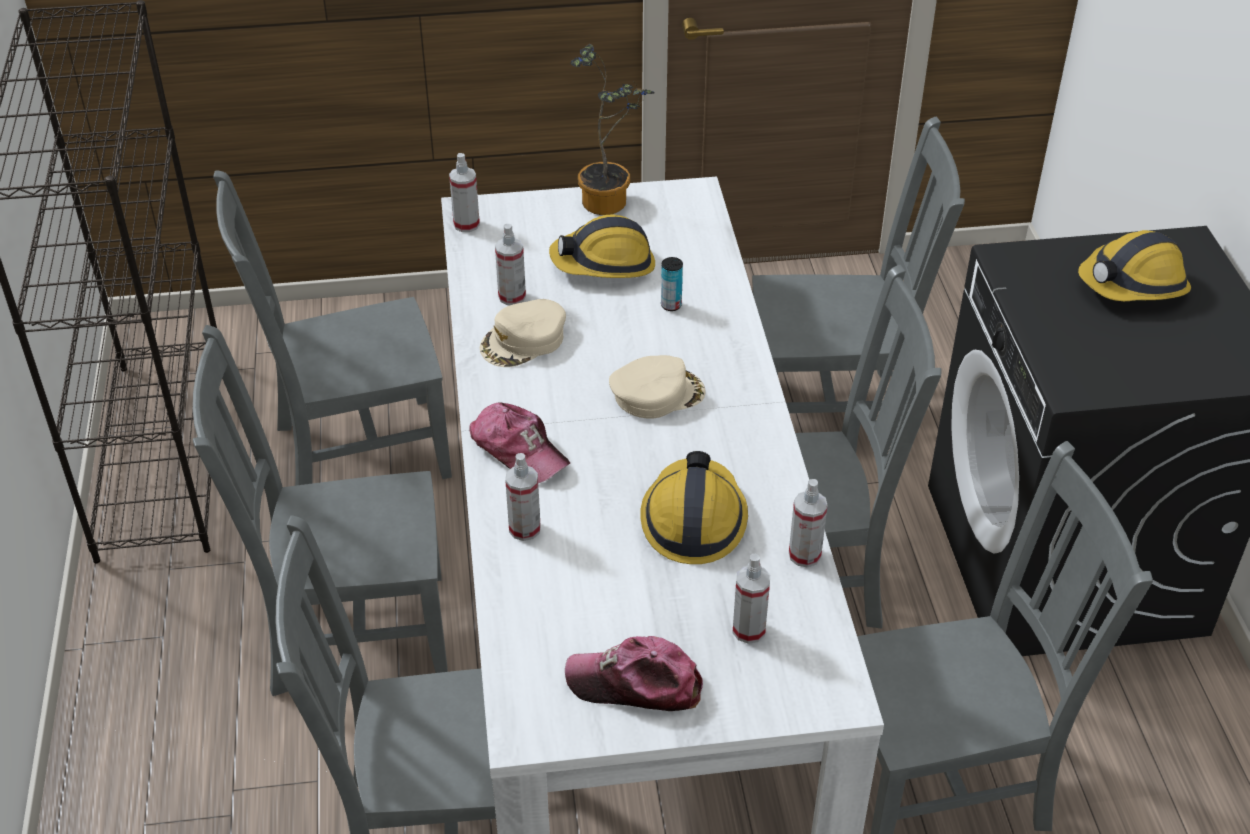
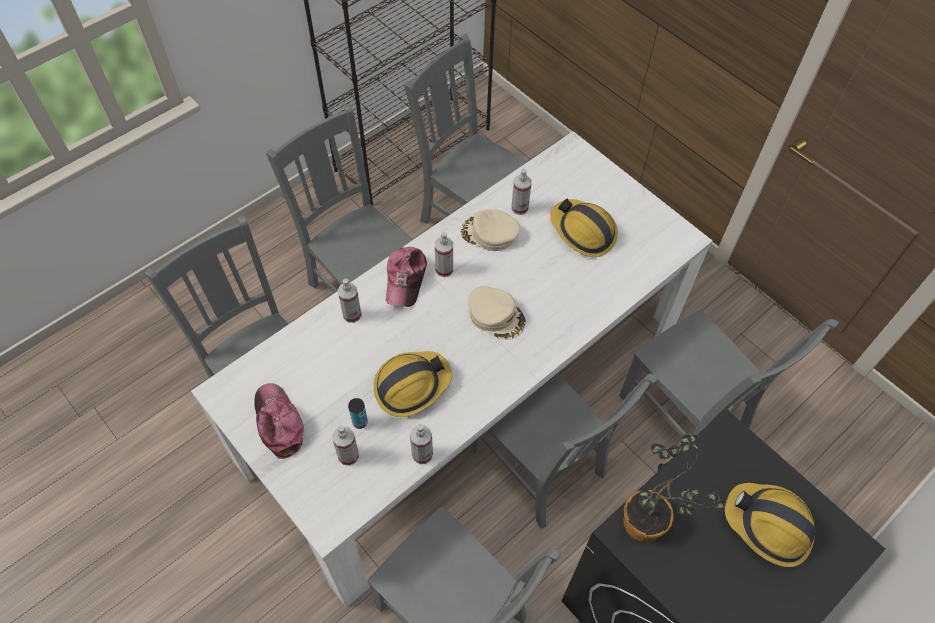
camera: 55 degrees right, 15 degrees up
spray bottle [449,153,480,232] -> spray bottle moved to [435,232,453,277]
potted plant [571,44,655,215] -> potted plant moved to [623,435,725,542]
can [661,257,683,311] -> can moved to [348,398,368,429]

